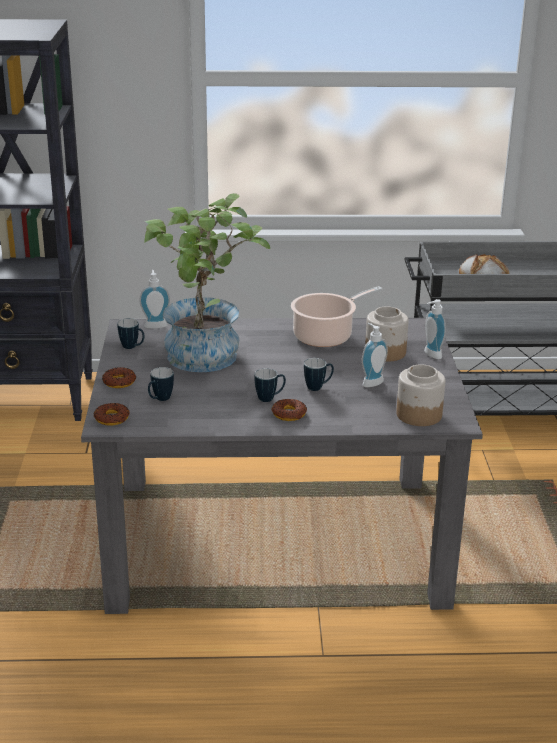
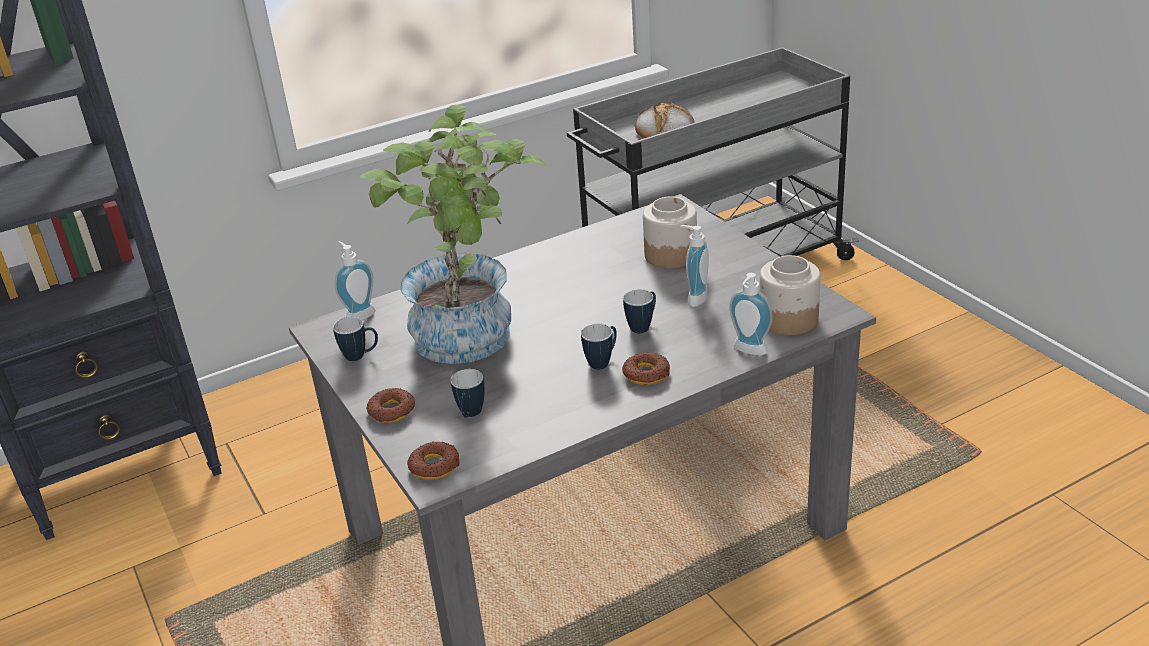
camera: 25 degrees left, 5 degrees up
cooking pot [291,286,383,347] -> none
soap dispenser [424,299,446,359] -> soap dispenser moved to [729,273,773,355]

